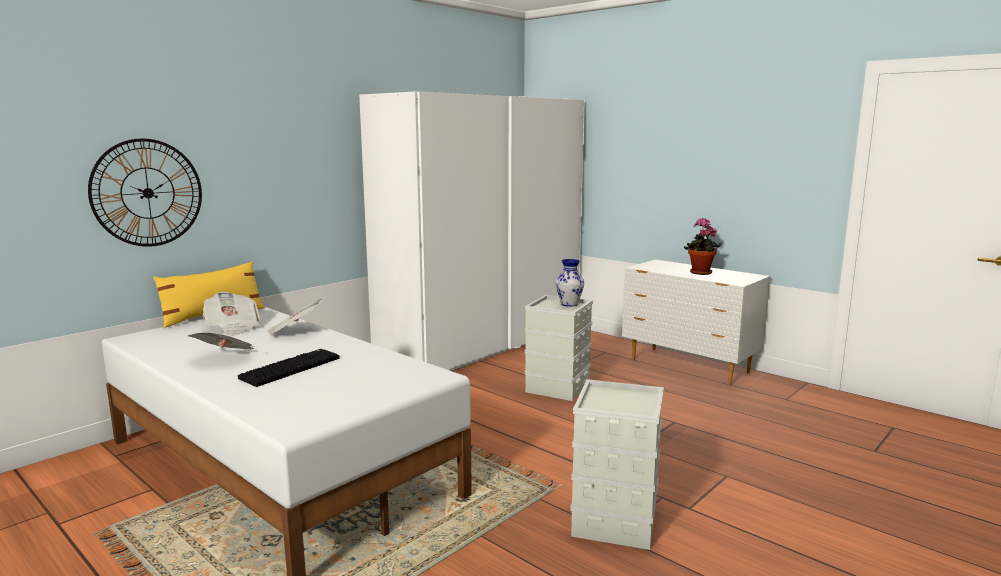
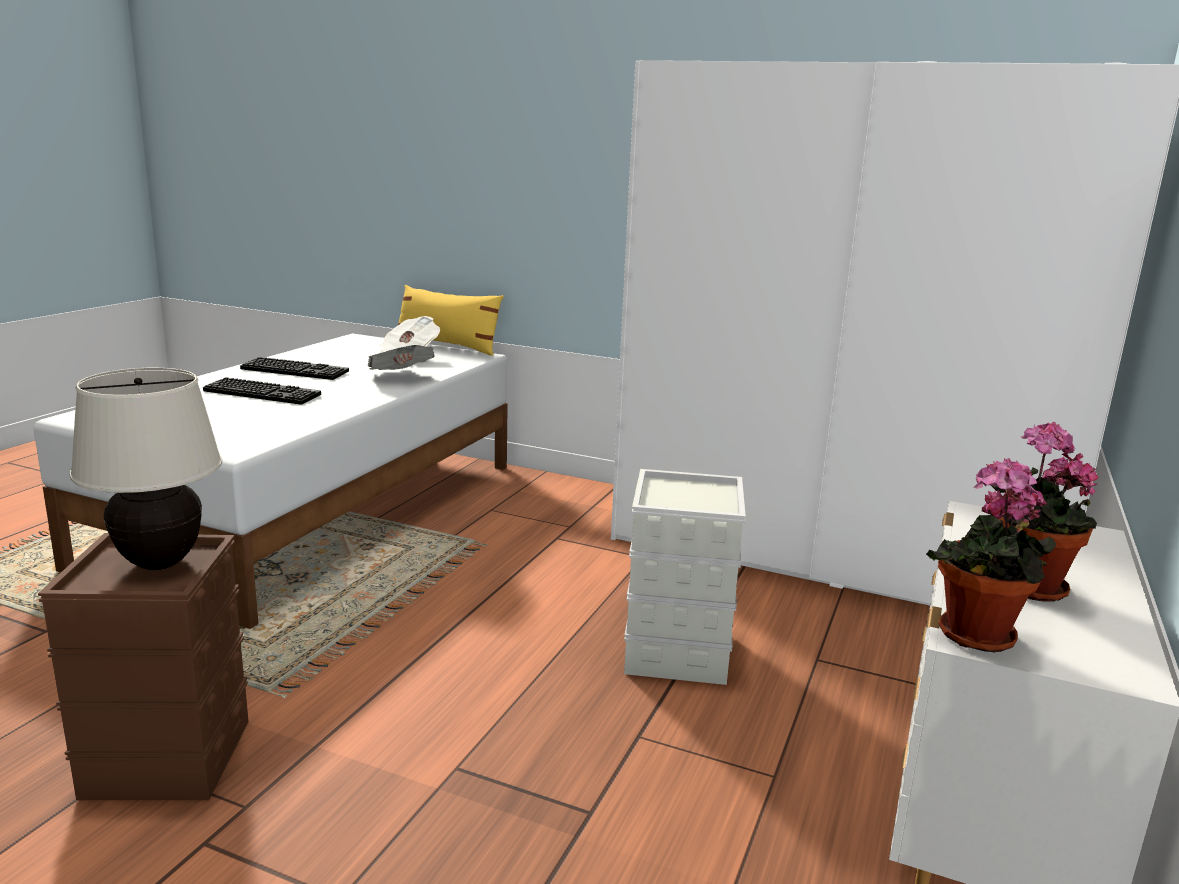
camera: 70 degrees right, 5 degrees up
wall clock [88,138,202,247] -> none
newspaper [187,333,254,349] -> keyboard [240,357,349,380]
vase [556,259,584,307] -> none
grey storage box [570,379,664,550] -> brown storage box [38,533,249,800]
none -> beige table lamp [70,368,222,570]
none -> potted plant [926,458,1056,653]

